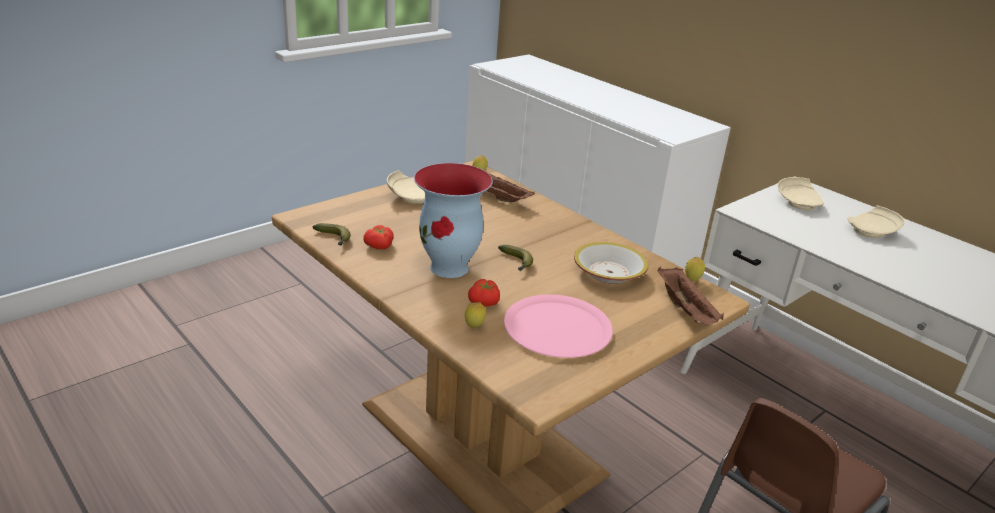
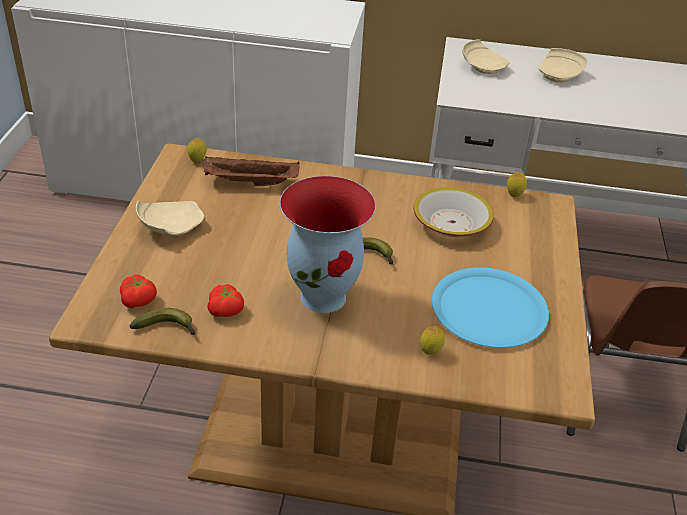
camera: 40 degrees left, 10 degrees up
tomato [468,279,500,306] -> tomato moved to [120,274,157,308]
pink plate [504,294,613,358] -> blue plate [432,267,549,348]
brown tray [657,267,724,325] -> none

